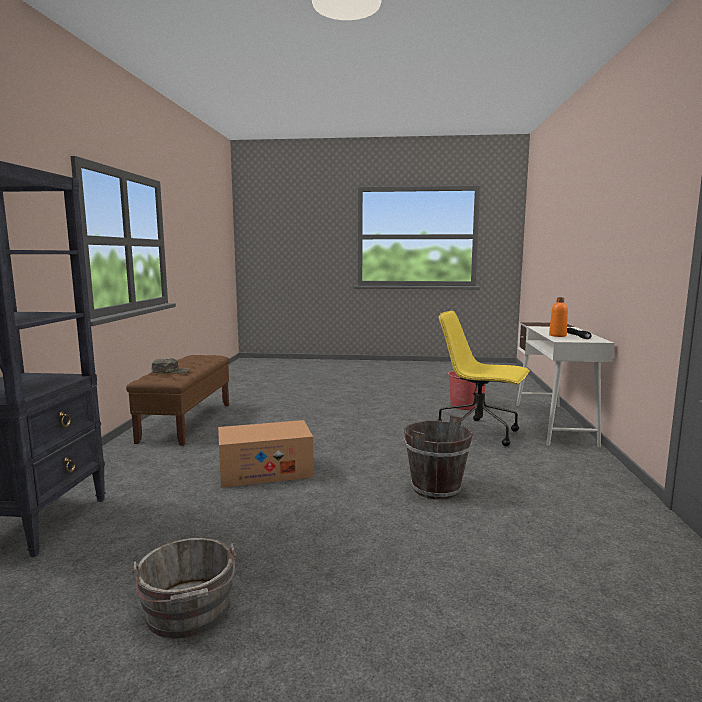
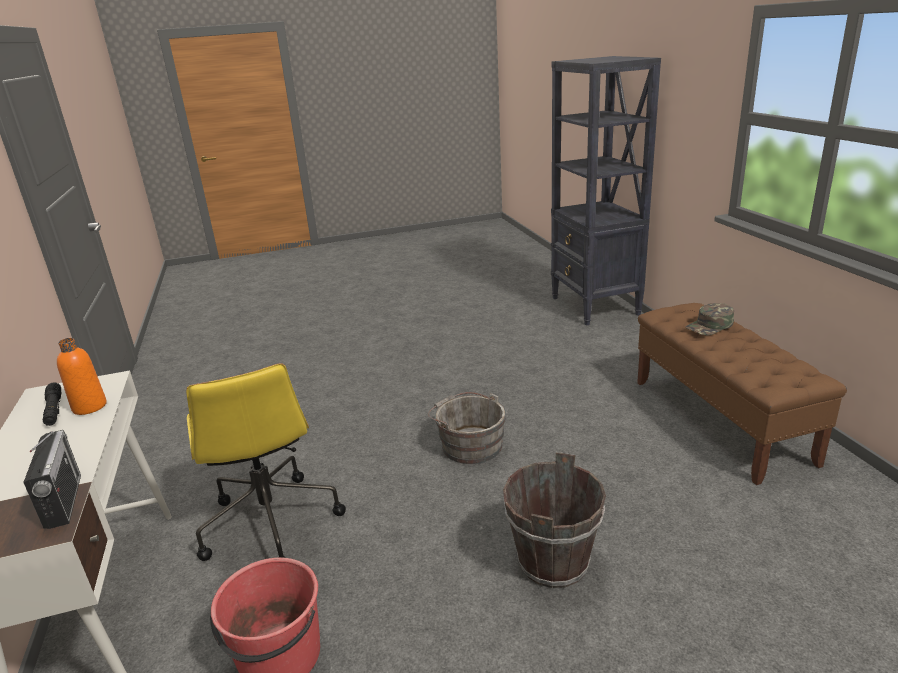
camera: 160 degrees right, 15 degrees up
grey bucket [131,538,236,638] -> grey bucket moved to [428,392,506,464]
cardboard box [218,420,314,488] -> none
brown bucket [404,415,473,500] -> brown bucket moved to [503,452,606,588]
yellow office chair [437,311,530,446] -> yellow office chair turned 60 degrees clockwise [186,363,346,561]
none -> radio [23,430,81,529]

